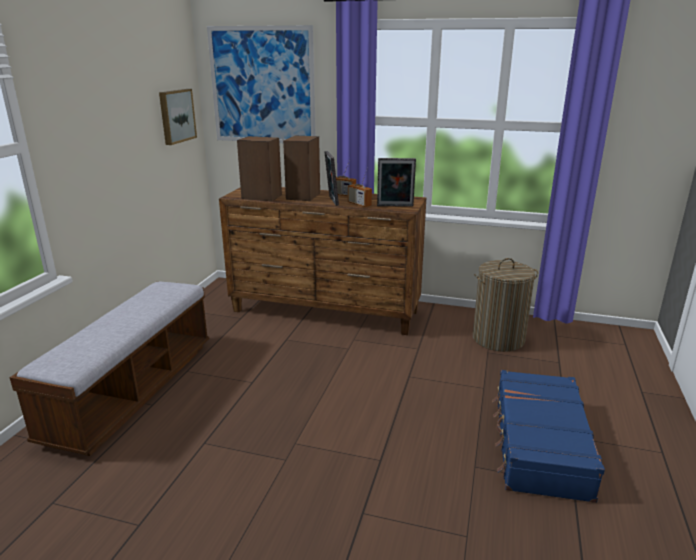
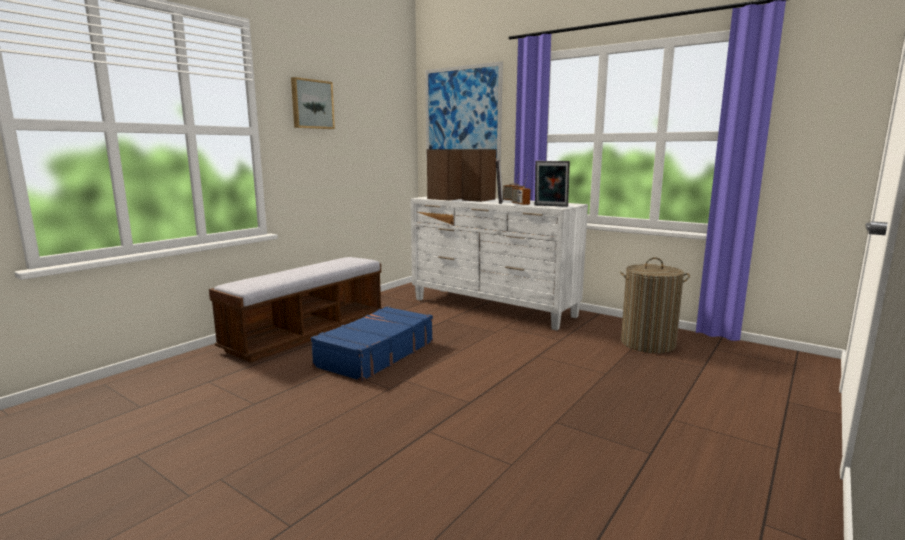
camera: 20 degrees right, 10 degrees down
picture [159,89,197,145] -> picture moved to [291,77,335,129]
brown dresser [219,187,426,335] -> white dresser [410,197,588,330]
blue suitcase [492,370,605,503] -> blue suitcase moved to [311,306,433,381]

